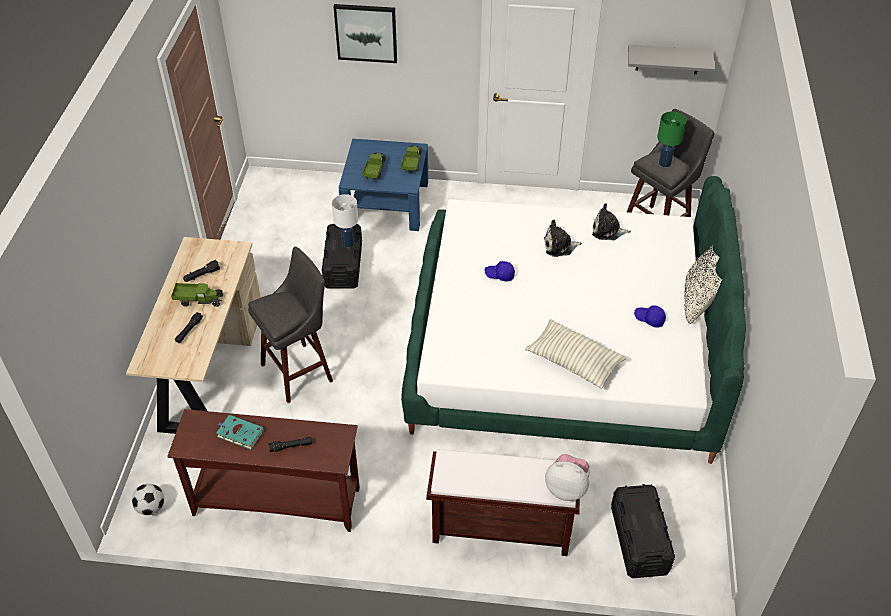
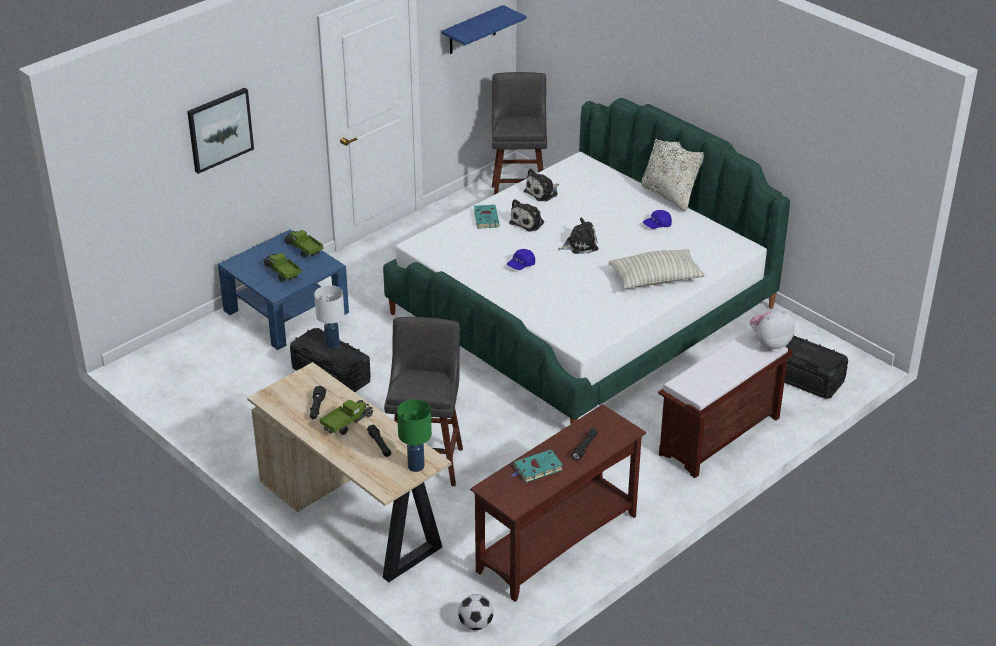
camera: 50 degrees left, 10 degrees down
grey shelf [628,45,715,74] -> blue shelf [441,5,526,54]
green table lamp [657,112,687,167] -> green table lamp moved to [397,399,432,472]
none -> turquoise book [474,205,500,229]
none -> plush toy [558,218,598,254]

